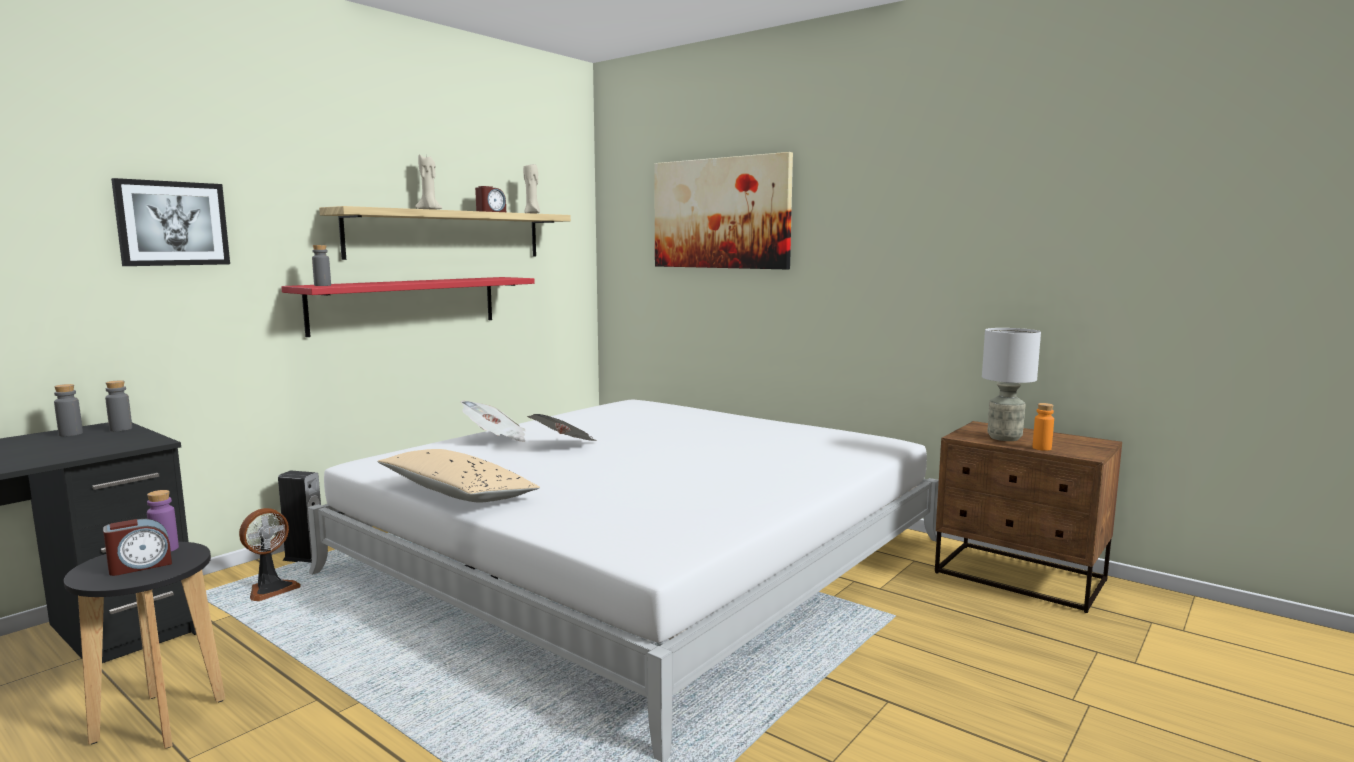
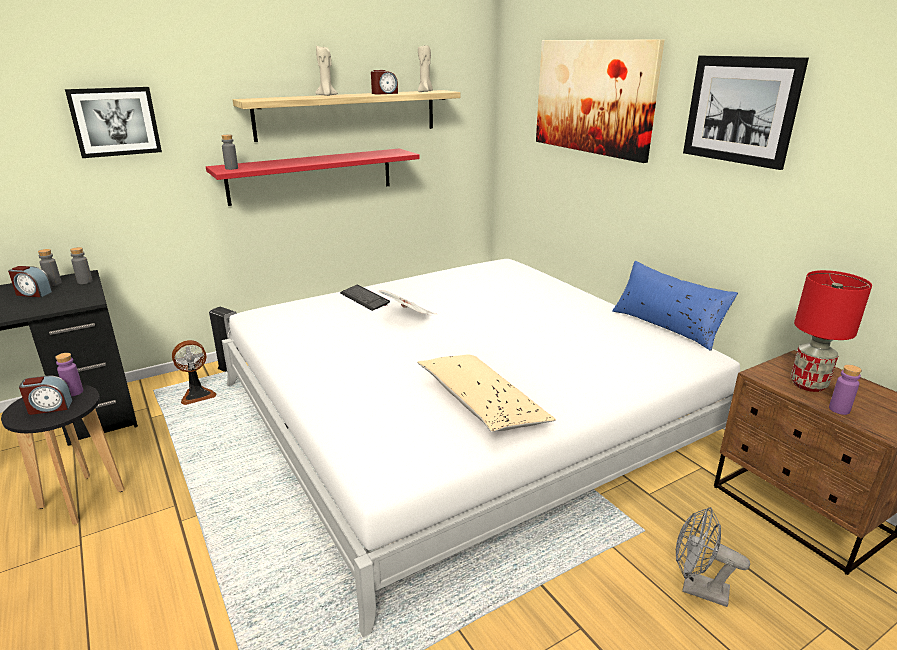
camera: 20 degrees right, 15 degrees up
beige pillow [377,449,540,503] -> beige pillow moved to [417,355,556,432]
newspaper [461,401,525,442] -> keyboard [340,285,390,311]
grey table lamp [982,328,1041,441] -> red table lamp [791,270,872,392]
orange bottle [1033,403,1054,451] -> purple bottle [829,365,862,415]
none -> alarm clock [8,266,53,297]
none -> blue pillow [612,261,738,351]
none -> grey fan [676,507,750,607]
none -> picture [683,56,809,170]

